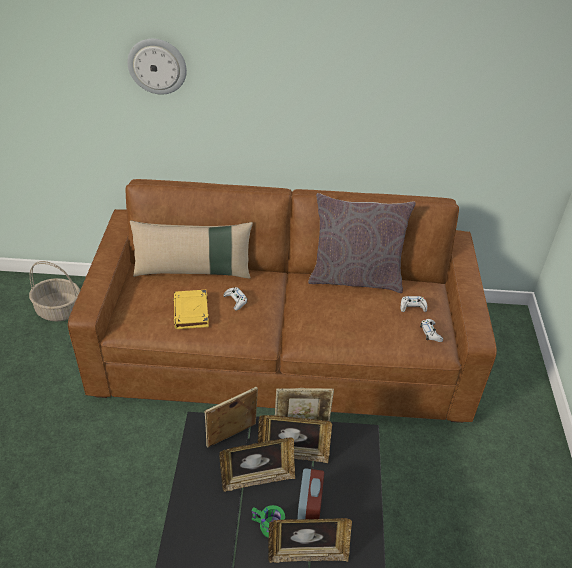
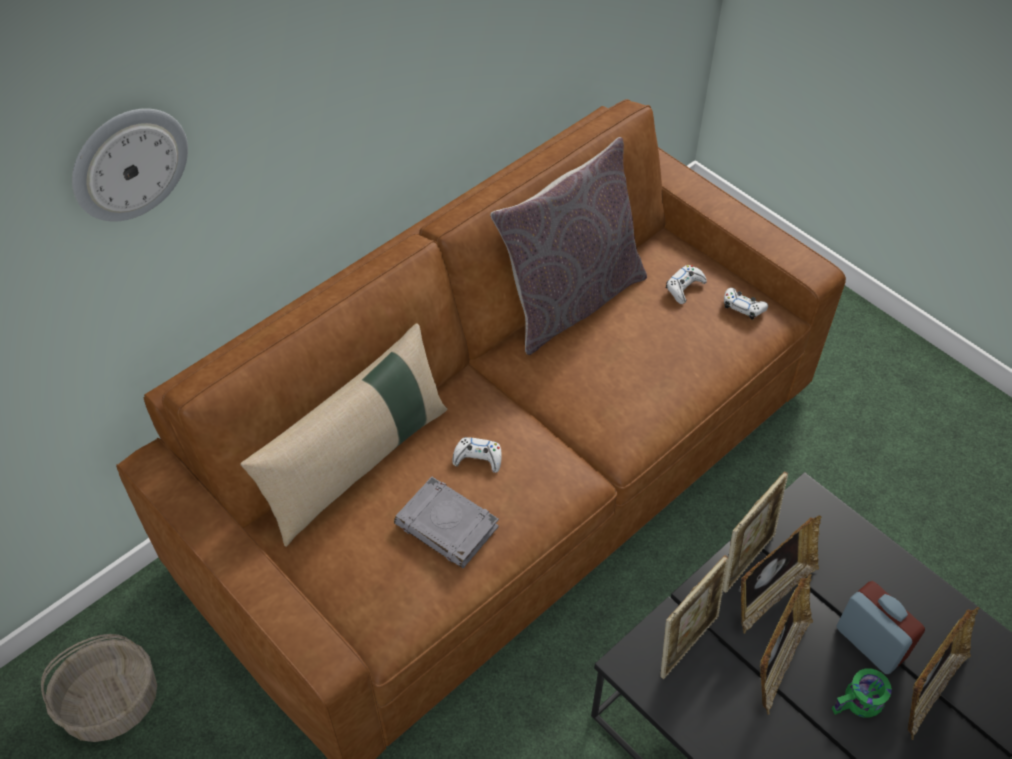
camera: 45 degrees left, 10 degrees up
yellow book [174,290,209,329] -> grey book [394,476,499,568]
picture frame [205,387,258,448] -> picture frame turned 150 degrees counterclockwise [660,555,728,679]

